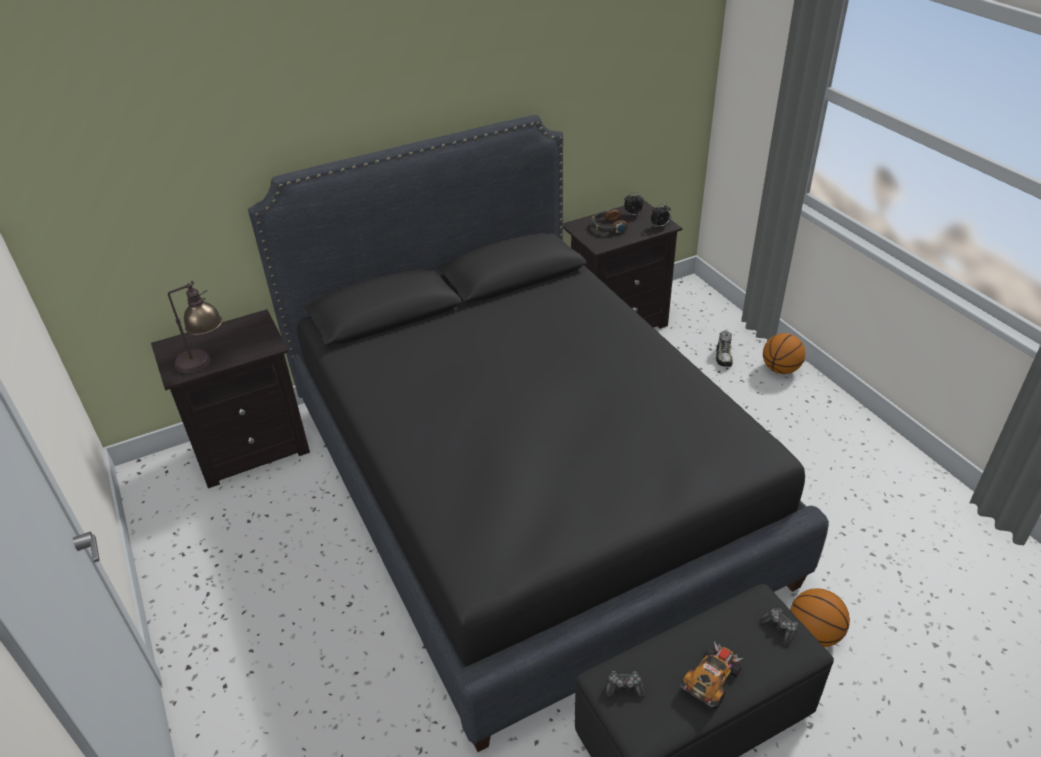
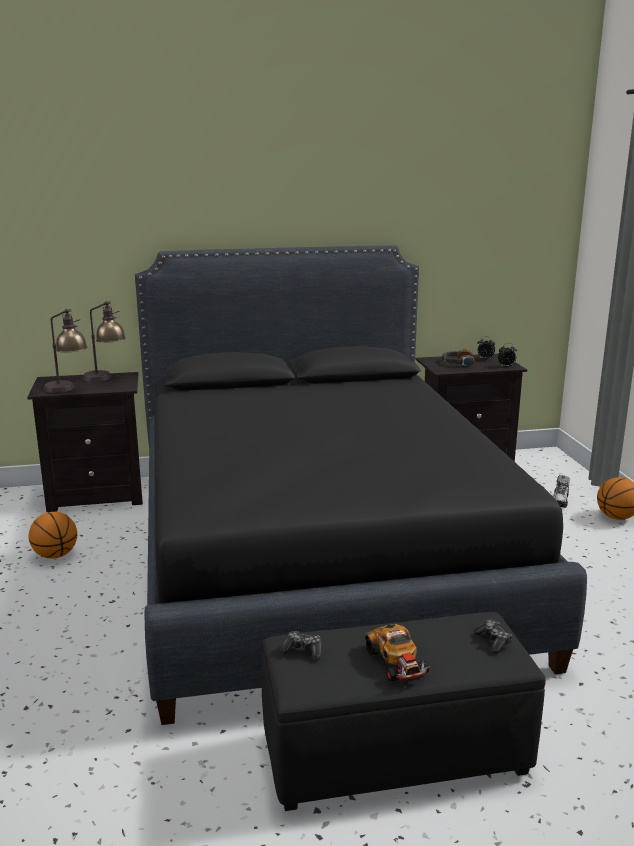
camera: 15 degrees right, 20 degrees down
toy car [680,641,743,709] -> toy car turned 105 degrees clockwise [365,624,430,682]
basketball [790,588,850,647] -> basketball moved to [29,512,77,559]
none -> table lamp [83,301,126,382]

